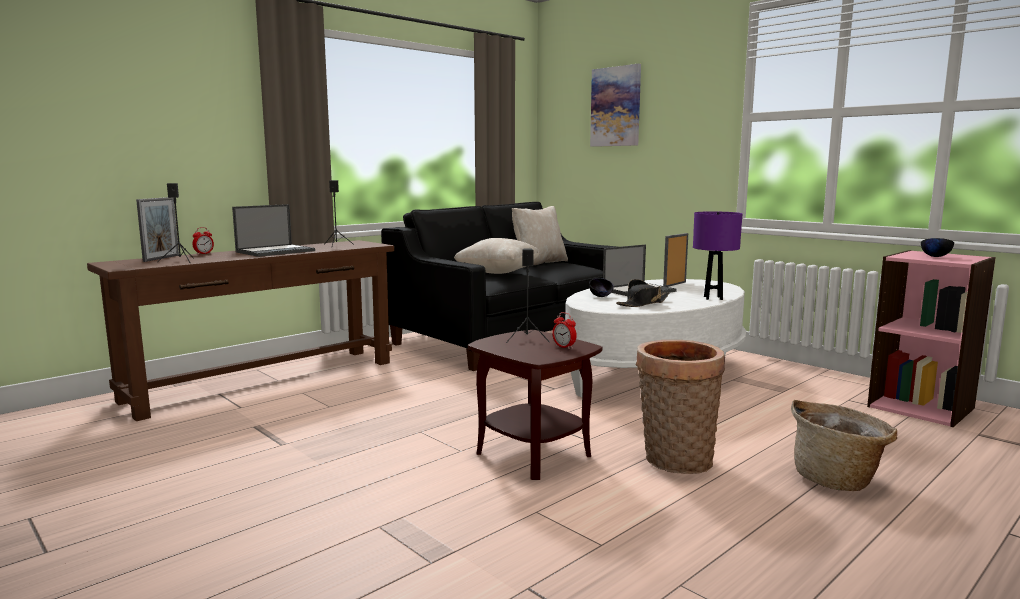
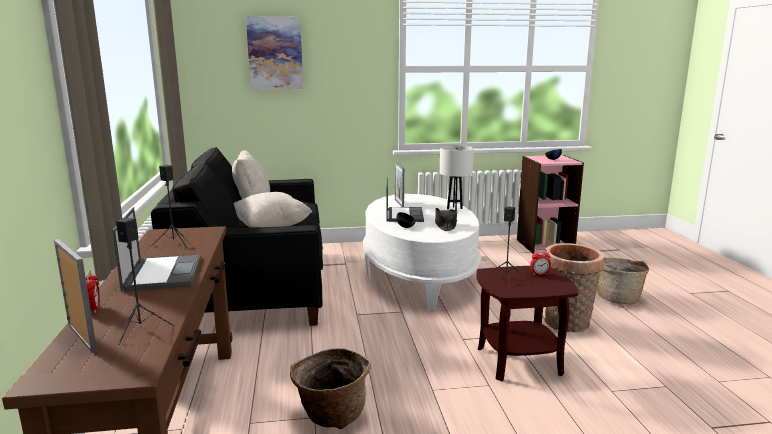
camera: 55 degrees left, 5 degrees up
purple table lamp [693,211,742,300] -> white table lamp [440,145,474,211]
none -> basket [290,348,371,429]

